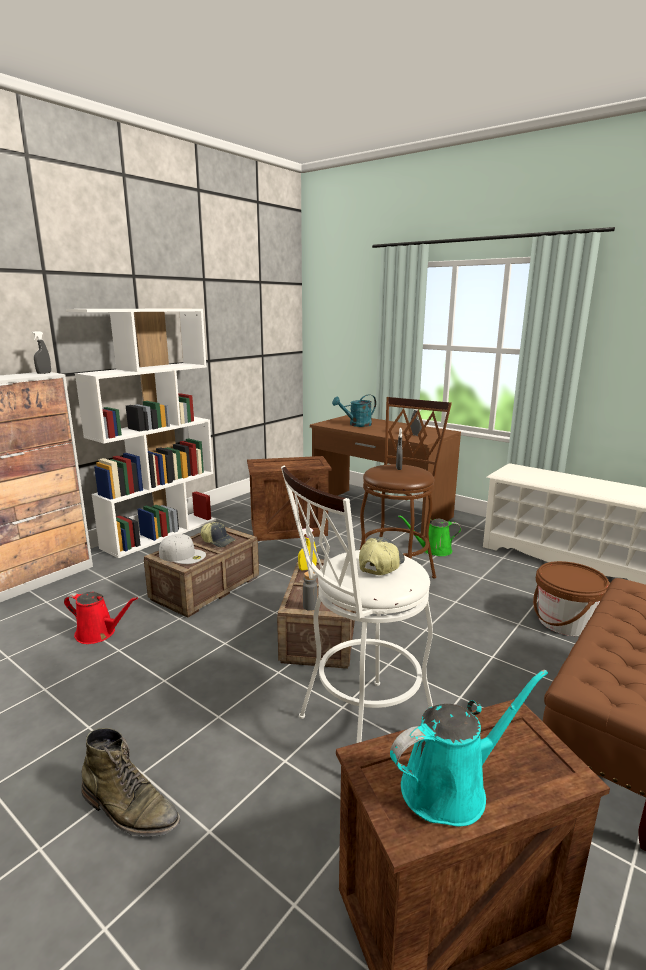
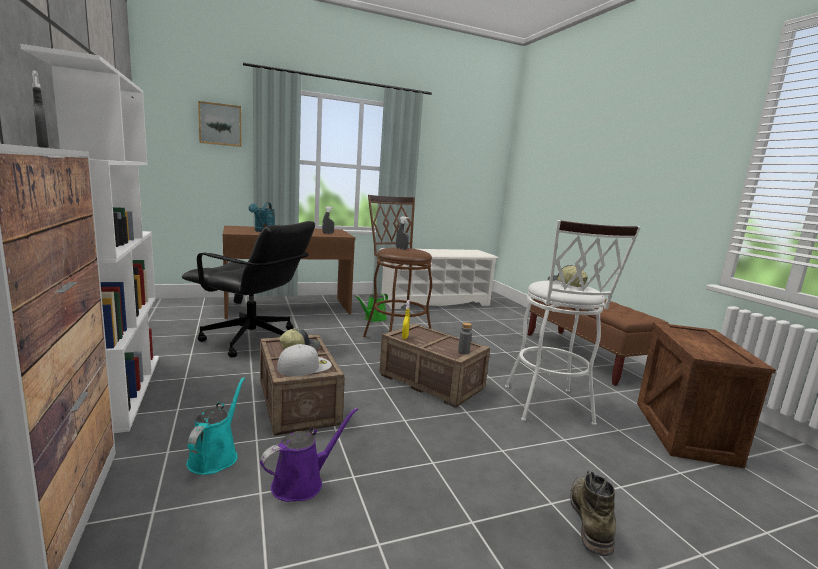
camera: 60 degrees left, 5 degrees down
red watering can [64,592,138,644] -> purple watering can [260,408,358,502]
green boot [81,728,181,836] -> green boot turned 45 degrees counterclockwise [570,471,616,557]
crate [247,456,332,541] -> black office chair [182,221,315,358]
turquoise watering can [390,670,548,827] -> turquoise watering can moved to [186,377,245,475]
brown bucket [533,561,610,636] -> none
none -> picture [198,101,242,147]

